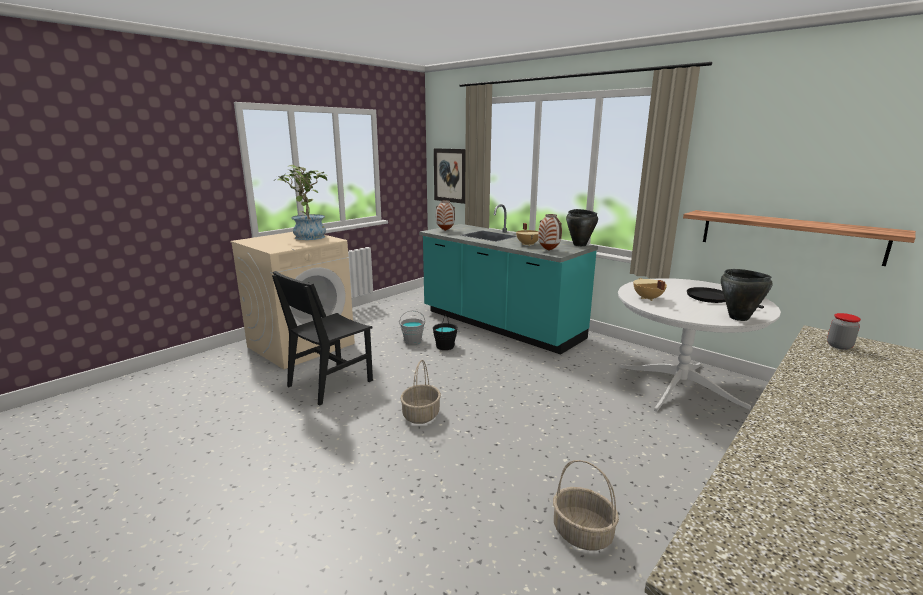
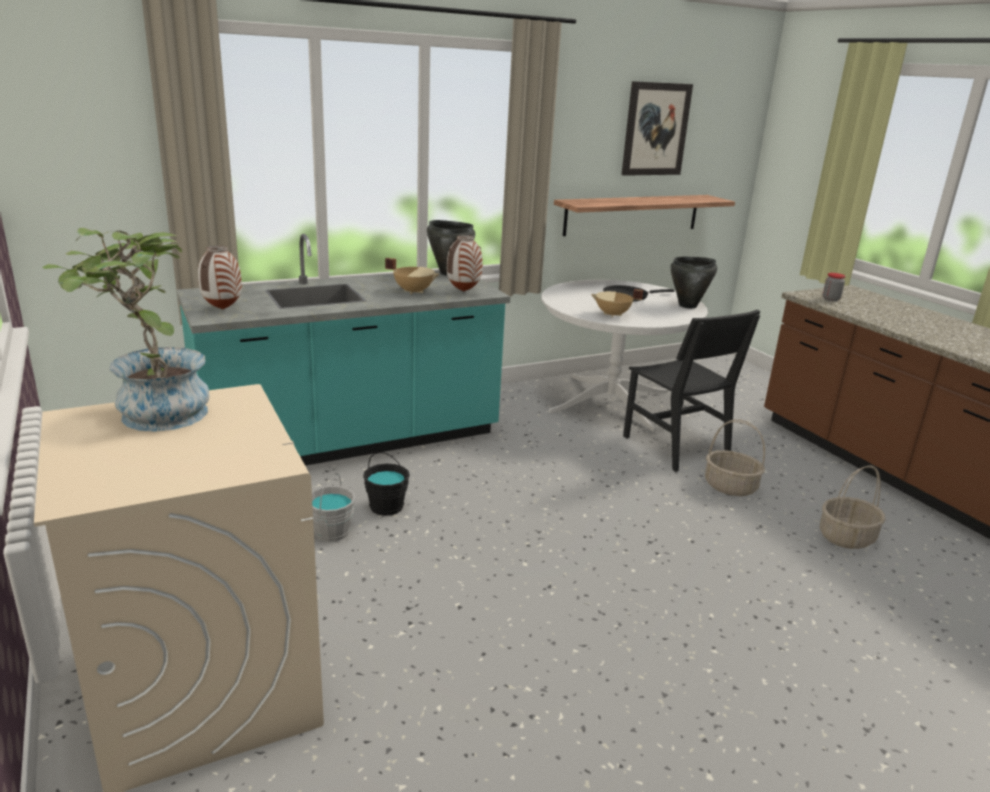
camera: 70 degrees left, 5 degrees up
black chair [272,271,373,406] -> black chair moved to [623,310,761,472]
basket [400,360,441,424] -> basket moved to [705,419,765,496]
picture [434,148,466,204] -> picture moved to [621,81,693,176]

